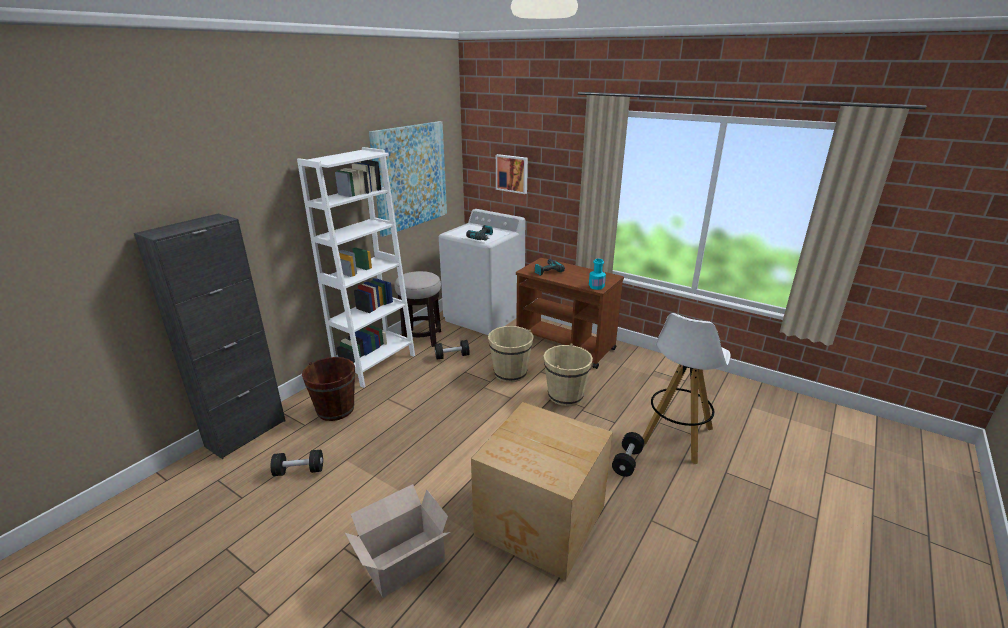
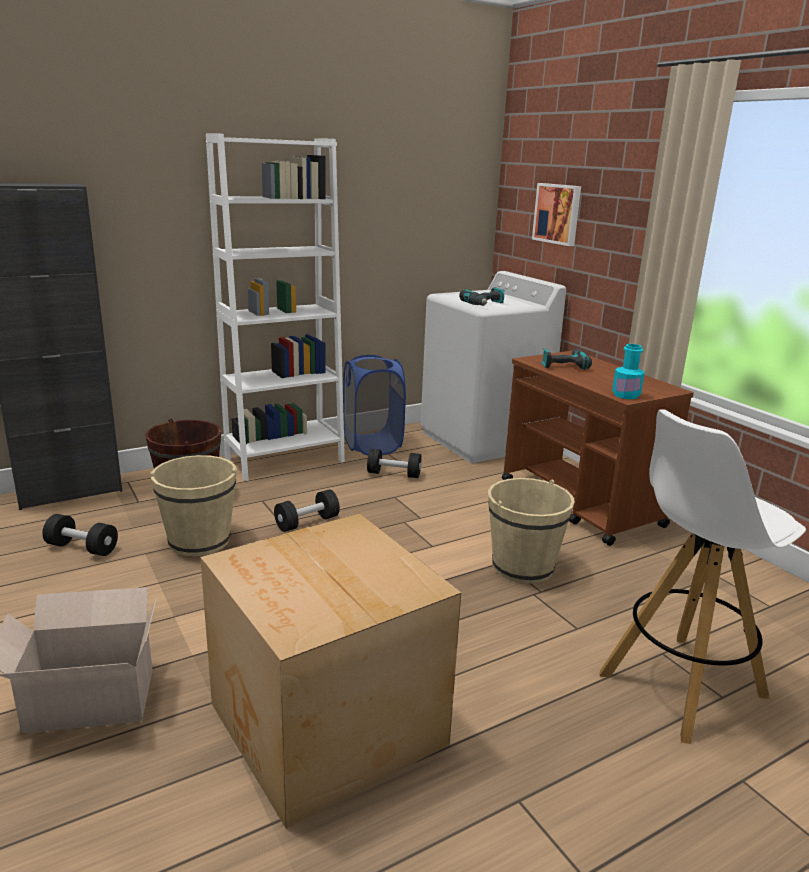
camera: 25 degrees right, 5 degrees down
picture [369,121,447,237] -> none
stool [395,271,441,347] -> blue laundry basket [343,355,406,455]
beige bucket [488,326,534,382] -> beige bucket moved to [151,455,237,556]
black dumbbell [612,432,644,477] -> black dumbbell moved to [274,489,340,532]

